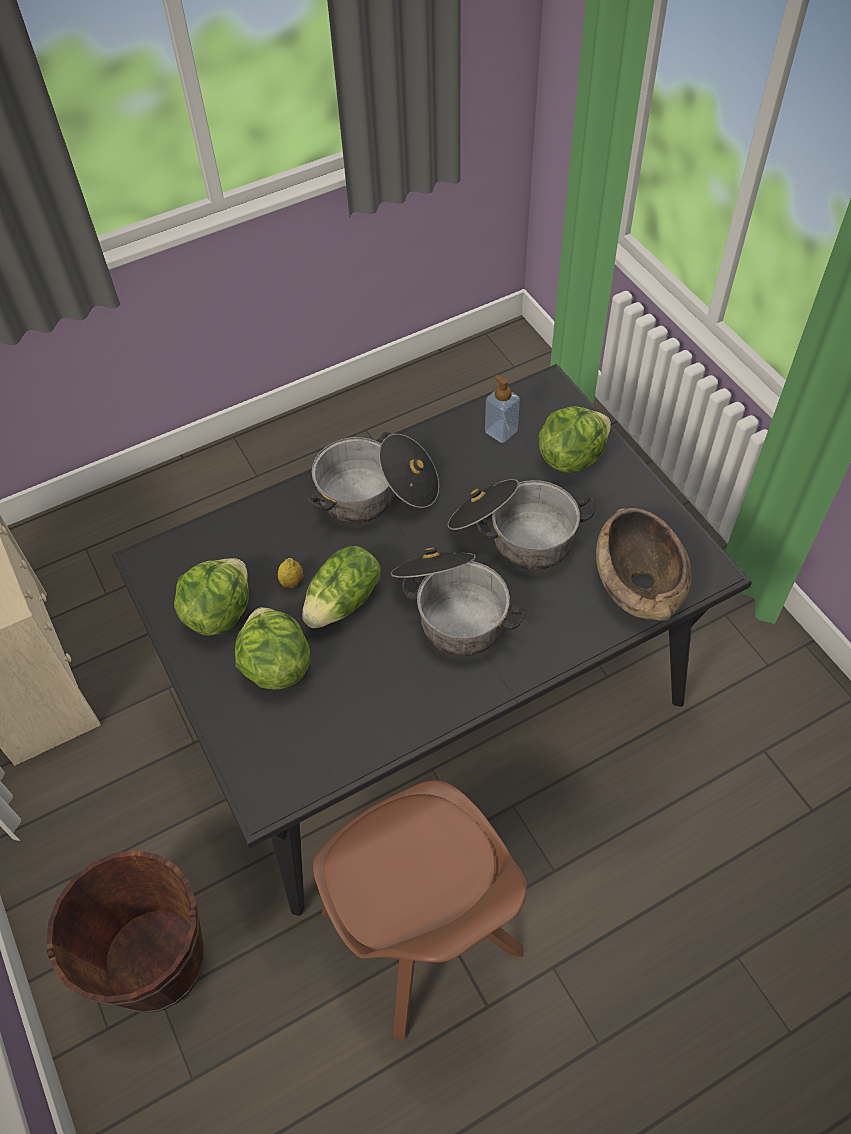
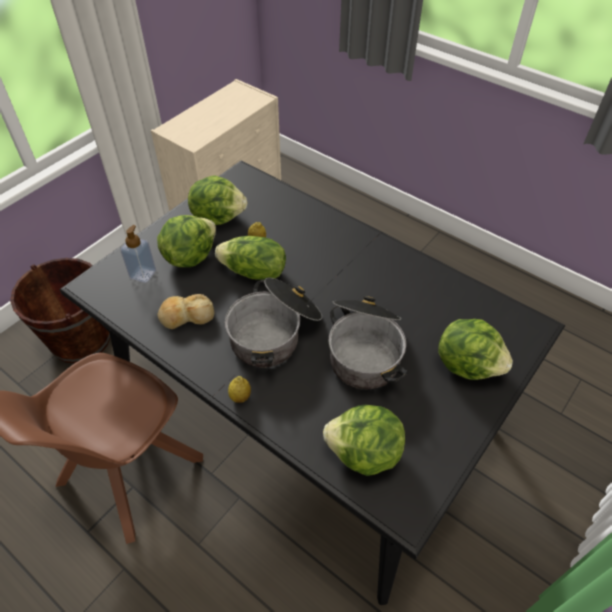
camera: 65 degrees right, 5 degrees down
cooking pot [308,432,439,523] -> none
soap dispenser [485,375,520,443] -> soap dispenser moved to [120,225,156,283]
brown bowl [596,508,692,621] -> lettuce [323,405,405,476]
none -> bread [157,294,214,329]
none -> lemon [228,376,251,403]

